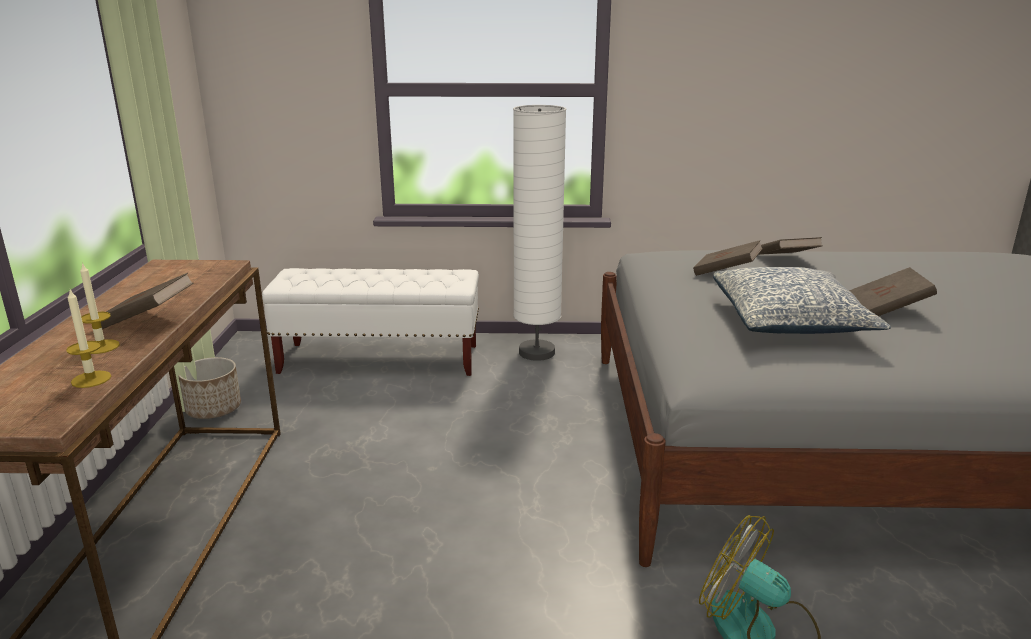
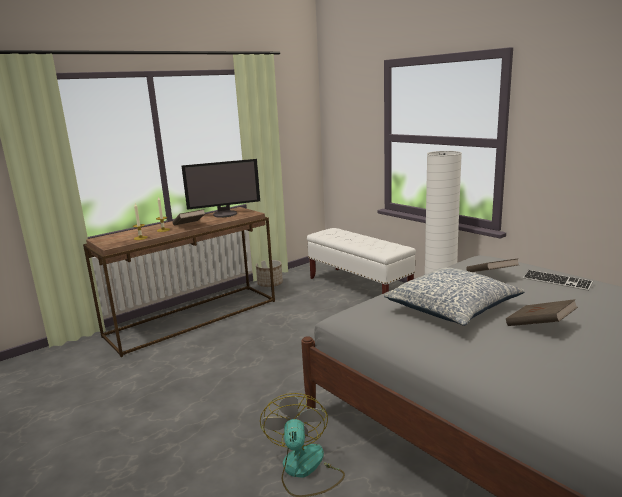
camera: 50 degrees right, 5 degrees down
brown book [758,237,822,255] -> keyboard [523,270,593,291]
none -> monitor [182,159,260,218]

